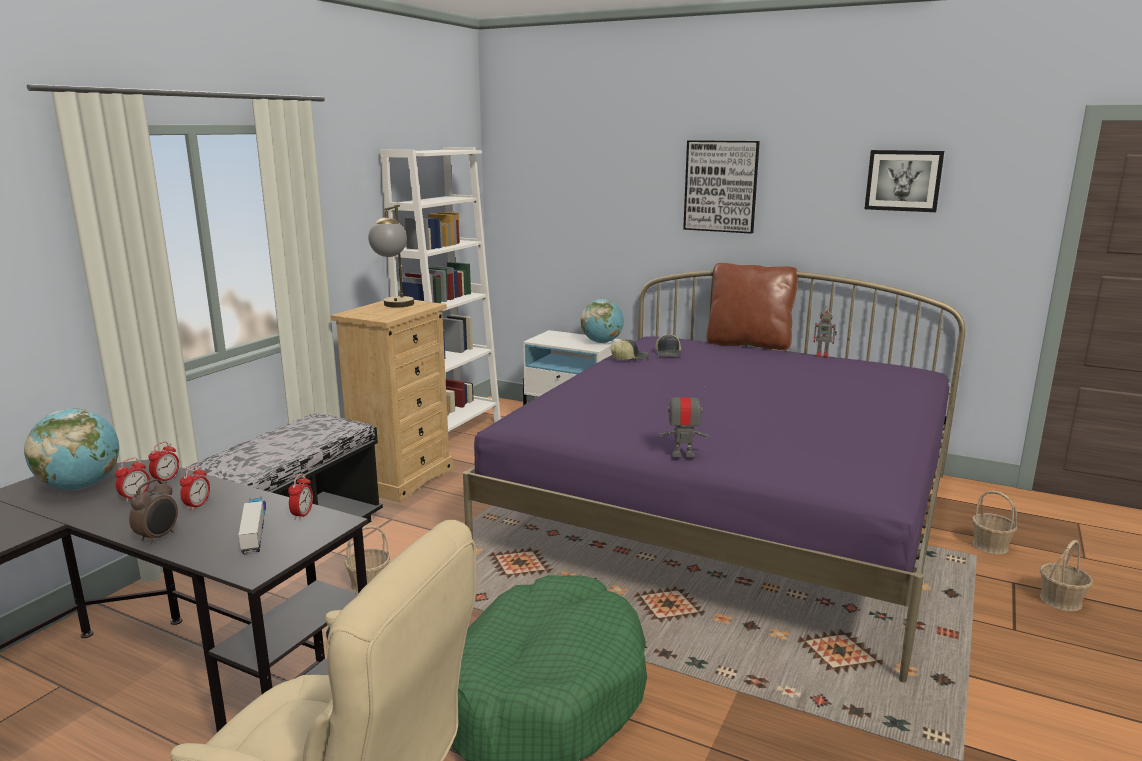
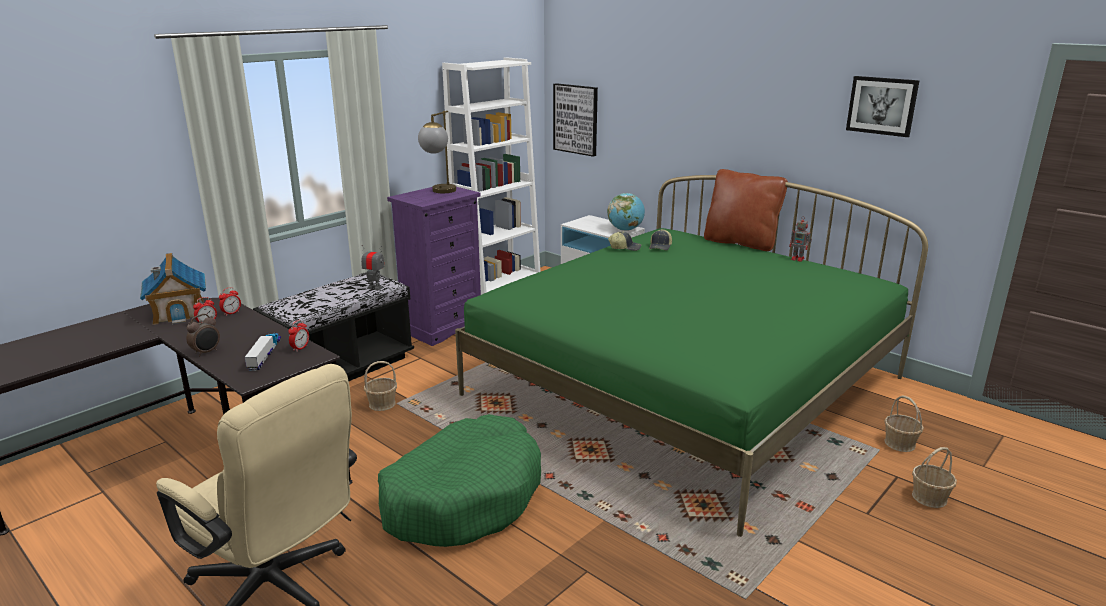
camera: 15 degrees right, 5 degrees up
globe [24,408,119,490] -> toy house [140,253,206,325]
alarm clock [180,465,210,511] -> none
beige dresser [330,300,453,503] -> purple dresser [387,187,481,346]
purple bed [463,270,965,683] -> green bed [455,175,928,537]
toy robot [658,387,711,457] -> toy robot moved to [359,245,388,290]
picture [683,140,760,234] -> picture moved to [553,83,598,157]

